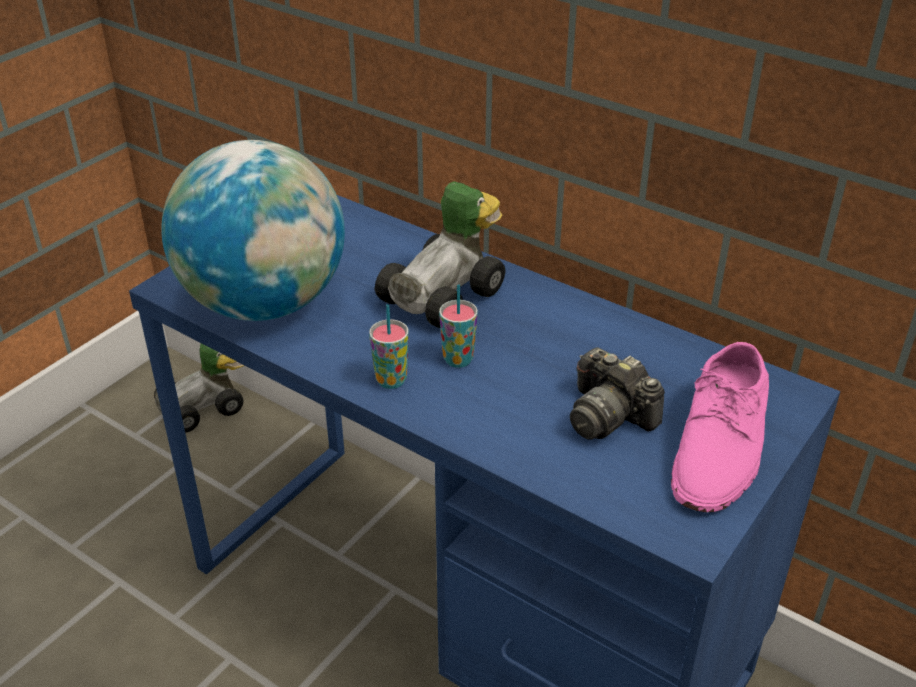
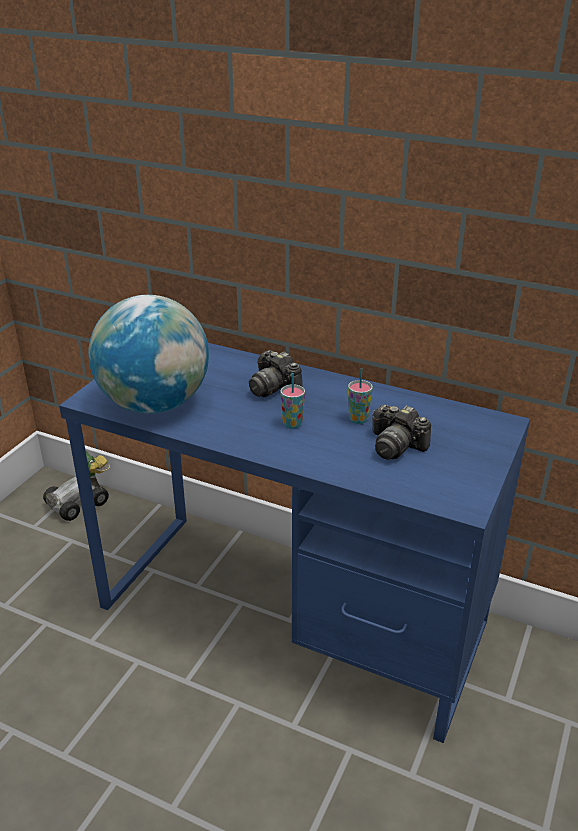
camera: 10 degrees left, 5 degrees down
cup [369,304,409,389] -> cup moved to [348,368,373,424]
toy car [375,181,506,328] -> camera [249,350,303,397]
pink shoe [671,342,769,512] -> none

